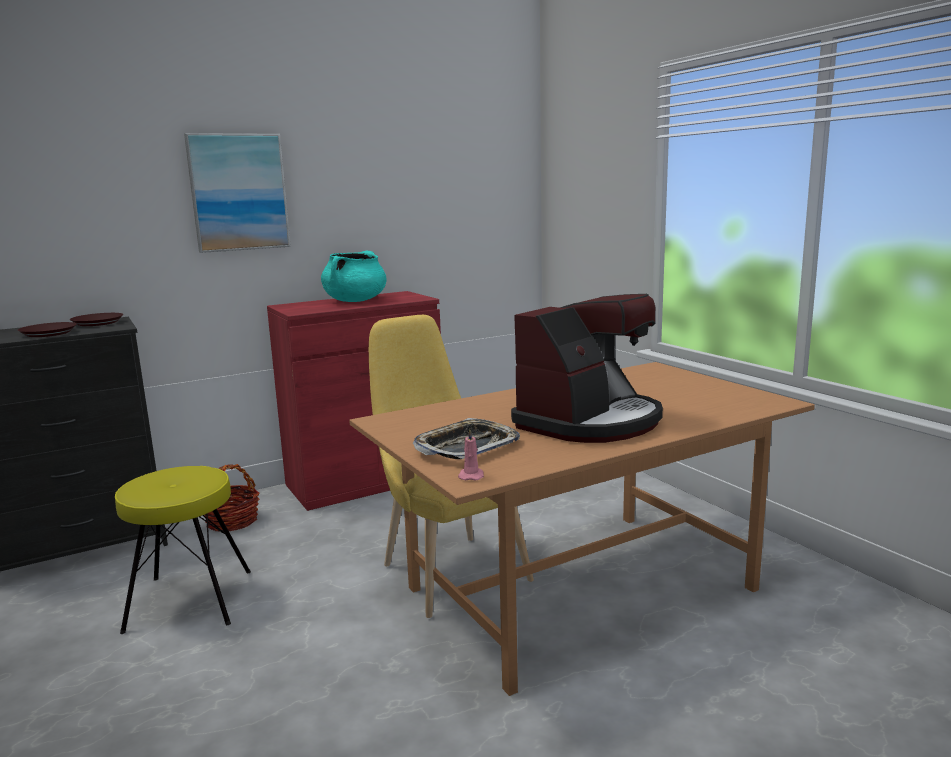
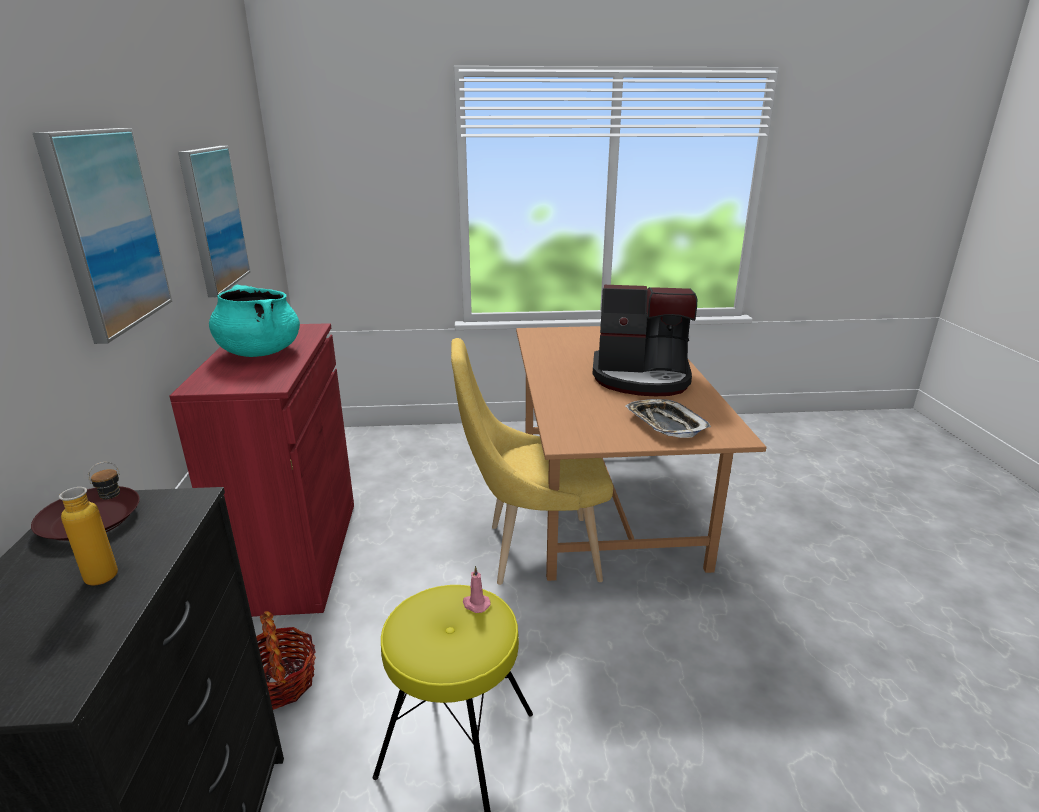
camera: 65 degrees left, 10 degrees up
brown plate [18,322,76,337] -> bottle [59,462,120,586]
pink candle [458,429,484,480] -> pink candle moved to [463,566,491,613]
coffee machine [511,294,663,443] -> coffee machine turned 120 degrees clockwise [592,285,697,396]
none -> picture [178,146,251,297]

